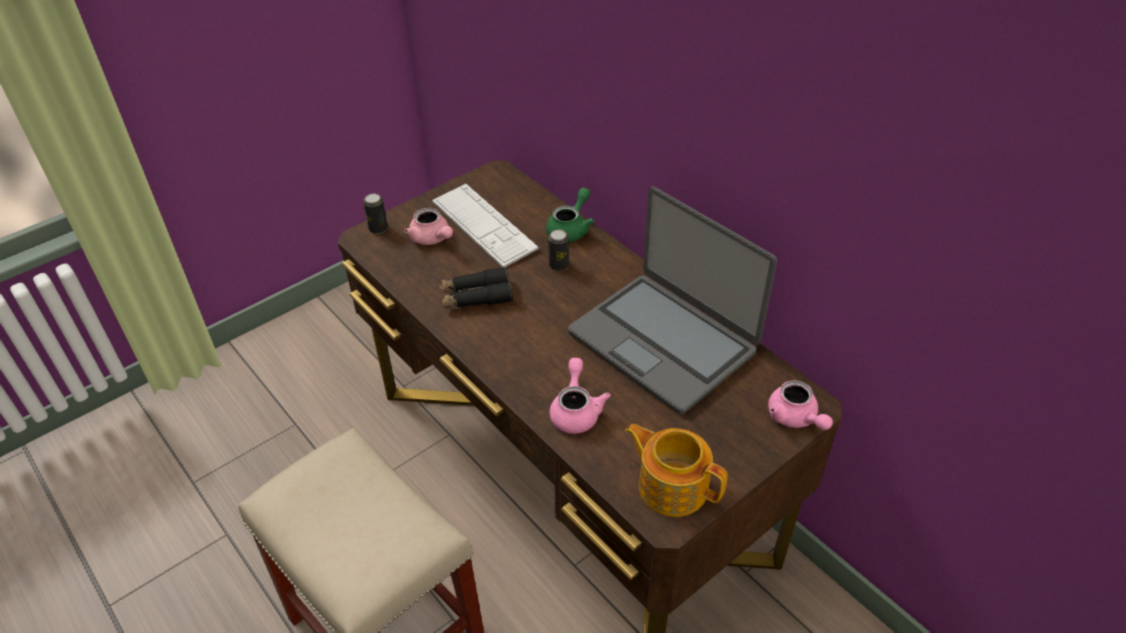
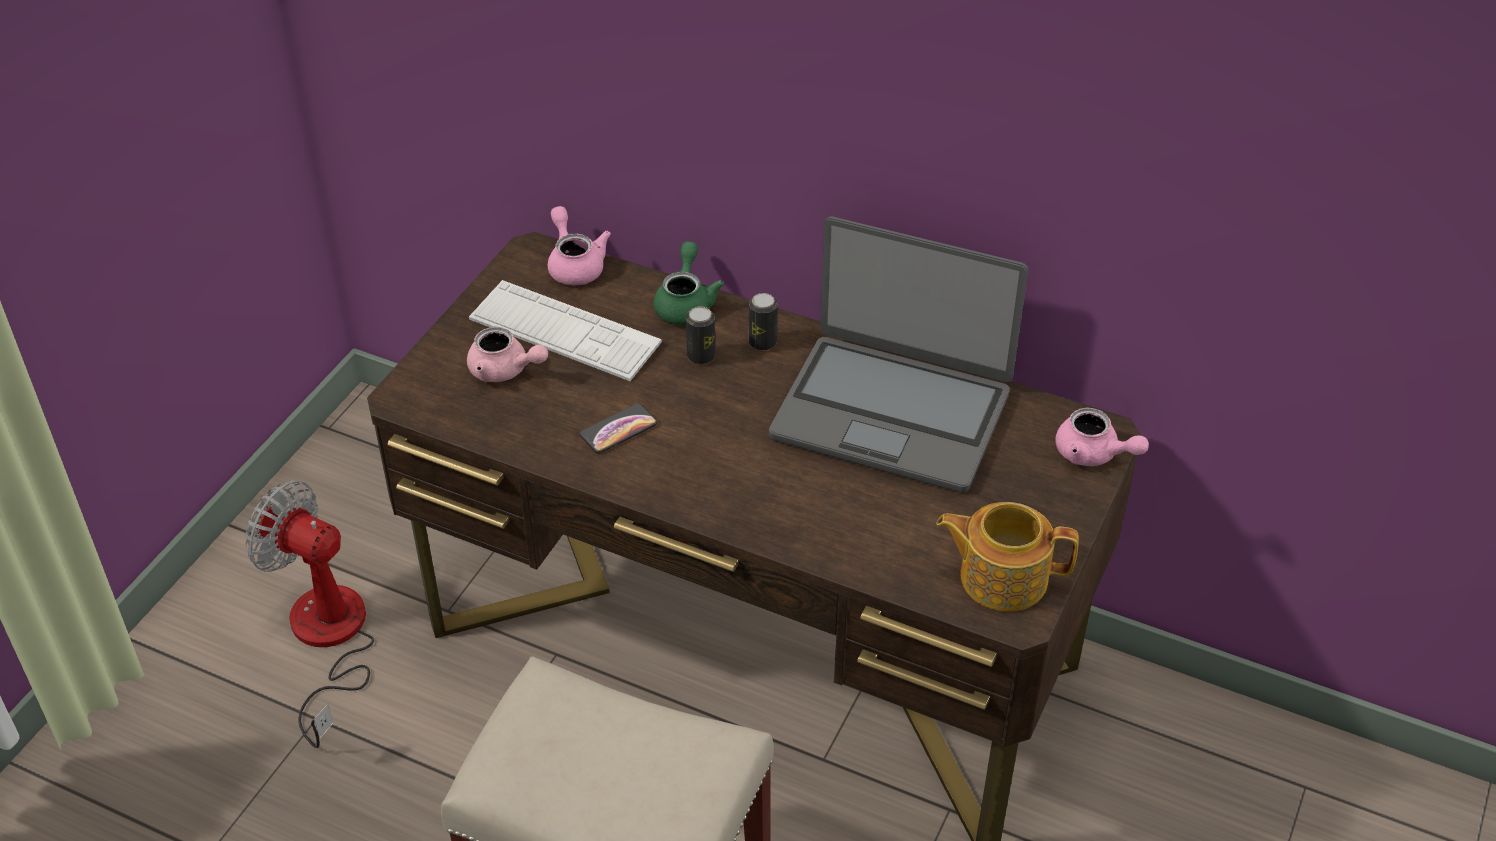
camera: 25 degrees left, 0 degrees up
can [363,194,388,234] -> can moved to [749,293,778,351]
black binoculars [438,267,513,308] -> phone [580,404,657,453]
pink teapot [550,358,611,434] -> pink teapot moved to [548,206,611,285]
none -> fan [245,480,374,748]

